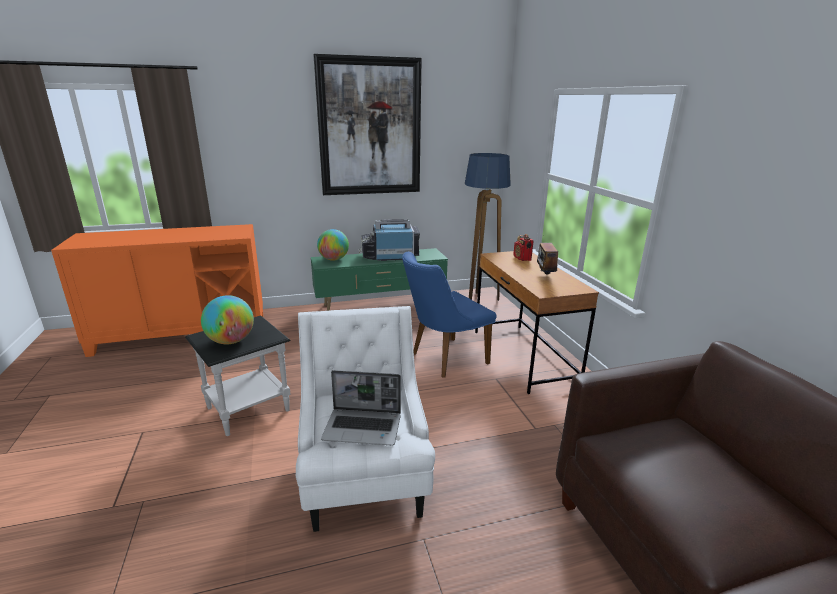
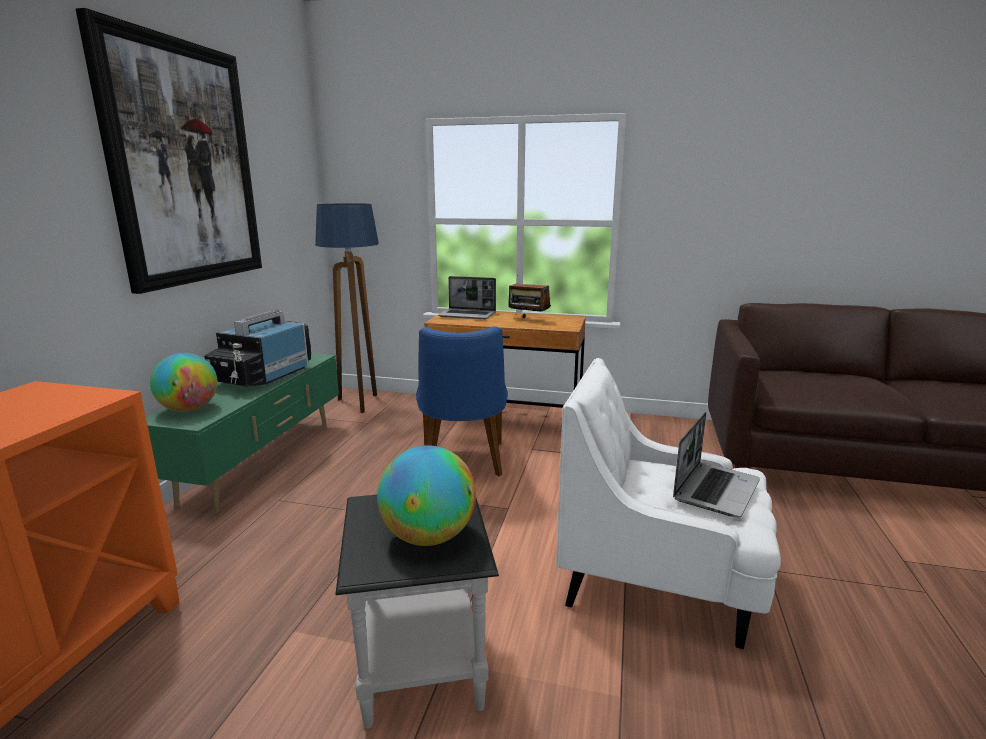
camera: 60 degrees left, 5 degrees down
radio [513,234,534,261] -> laptop [438,276,496,319]

